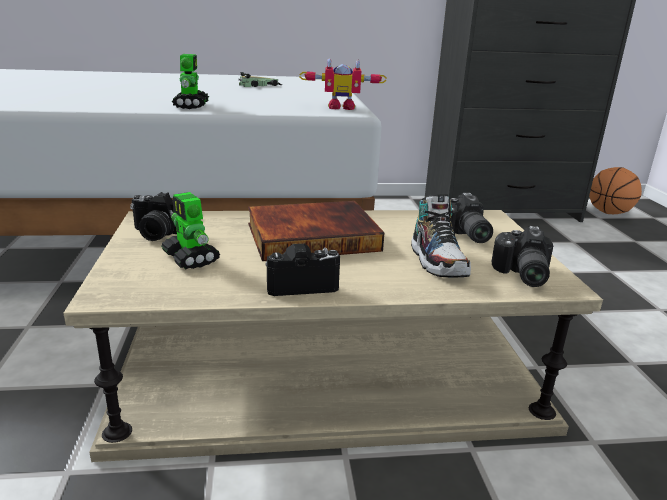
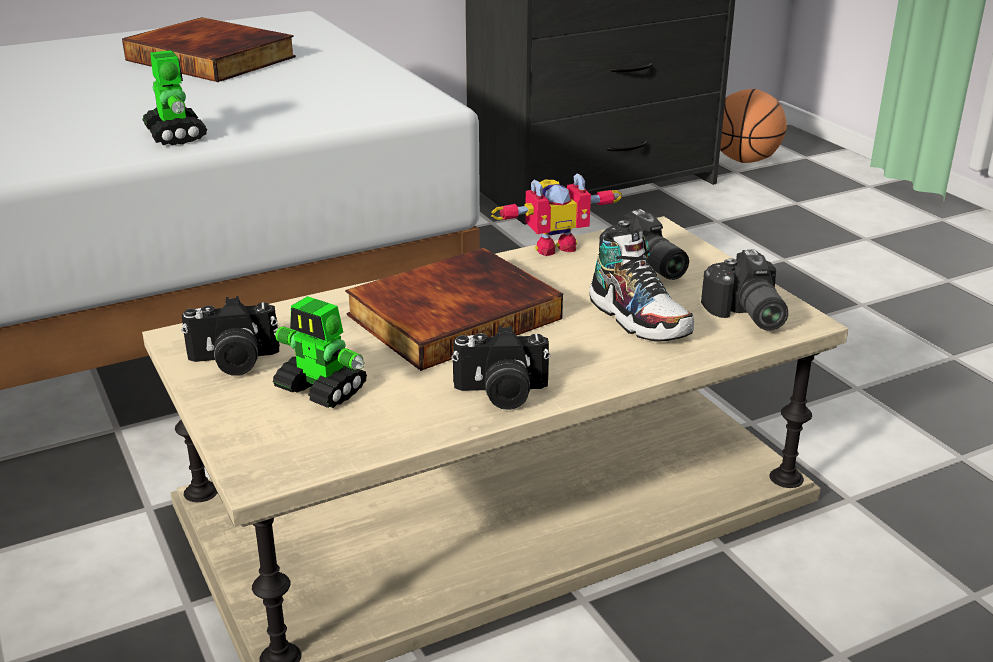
camera: 20 degrees left, 5 degrees up
toy car [238,72,282,87] -> book [122,17,296,82]
camera [265,244,340,296] -> camera turned 150 degrees counterclockwise [452,326,551,410]
toy robot [299,59,387,110] -> toy robot moved to [491,174,622,256]

